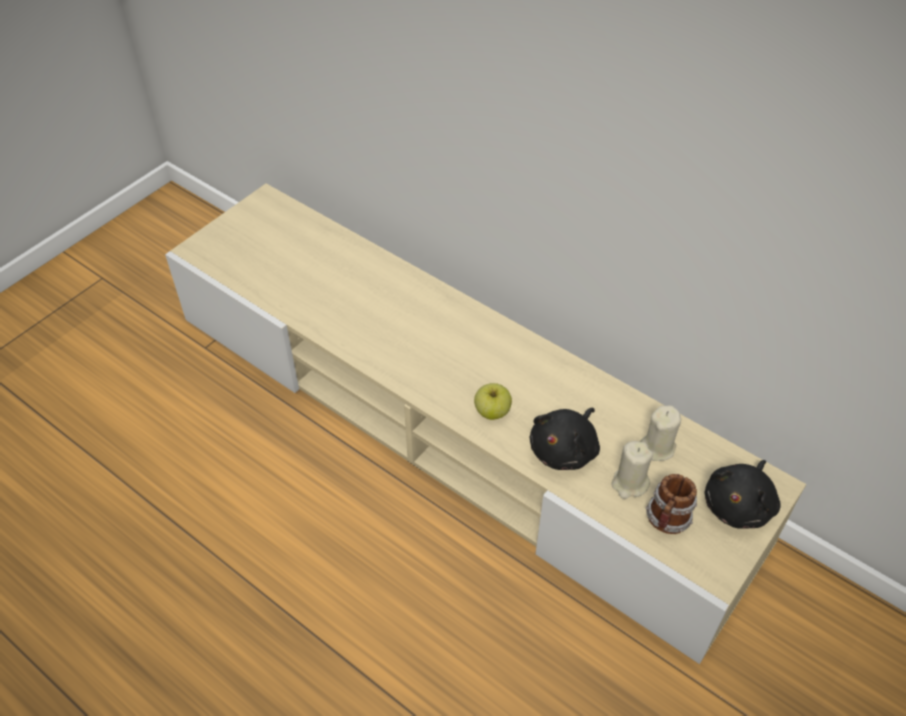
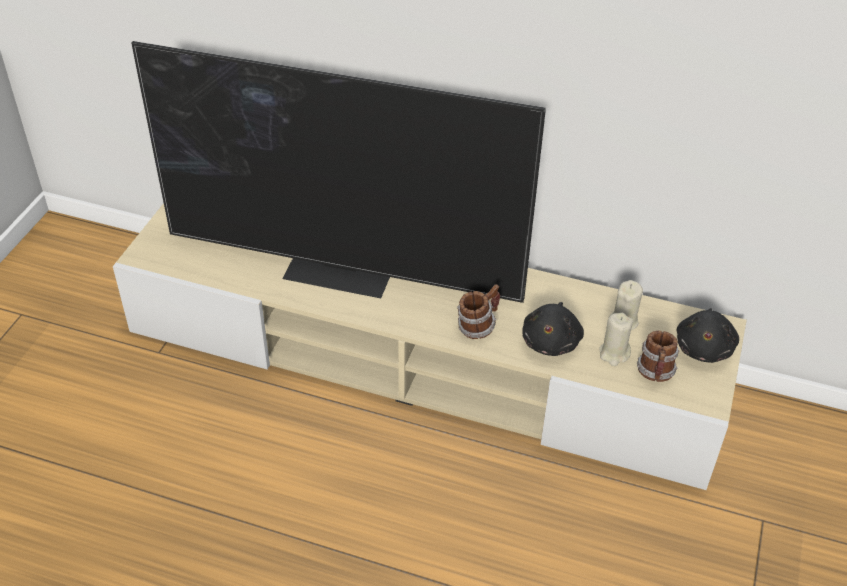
camera: 20 degrees left, 5 degrees down
apple [474,383,512,420] -> mug [457,284,500,339]
none -> television [131,41,546,303]

